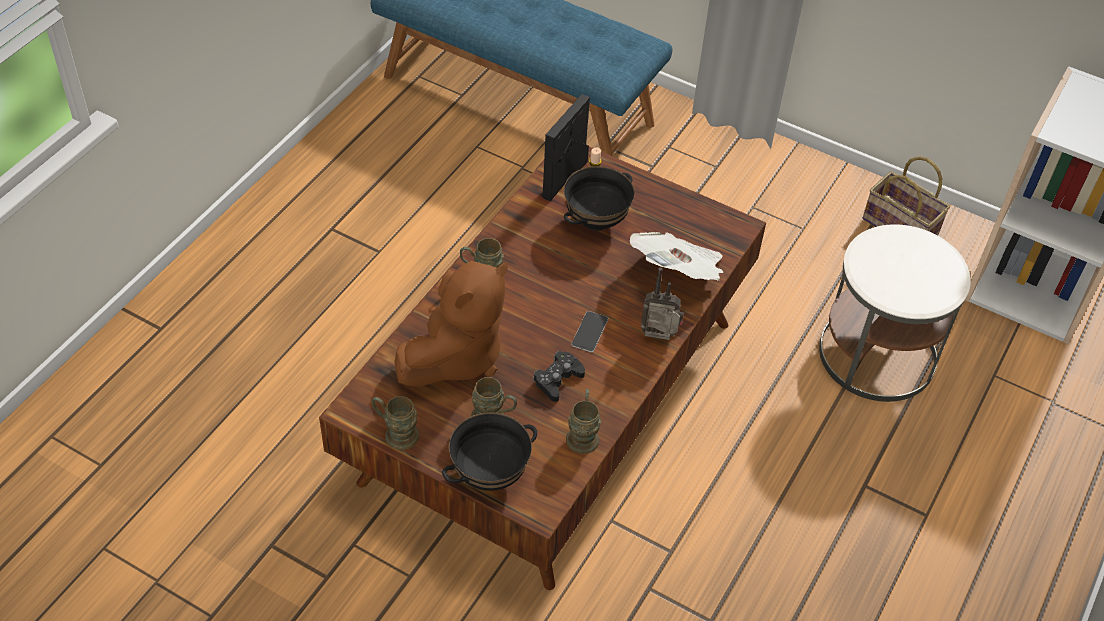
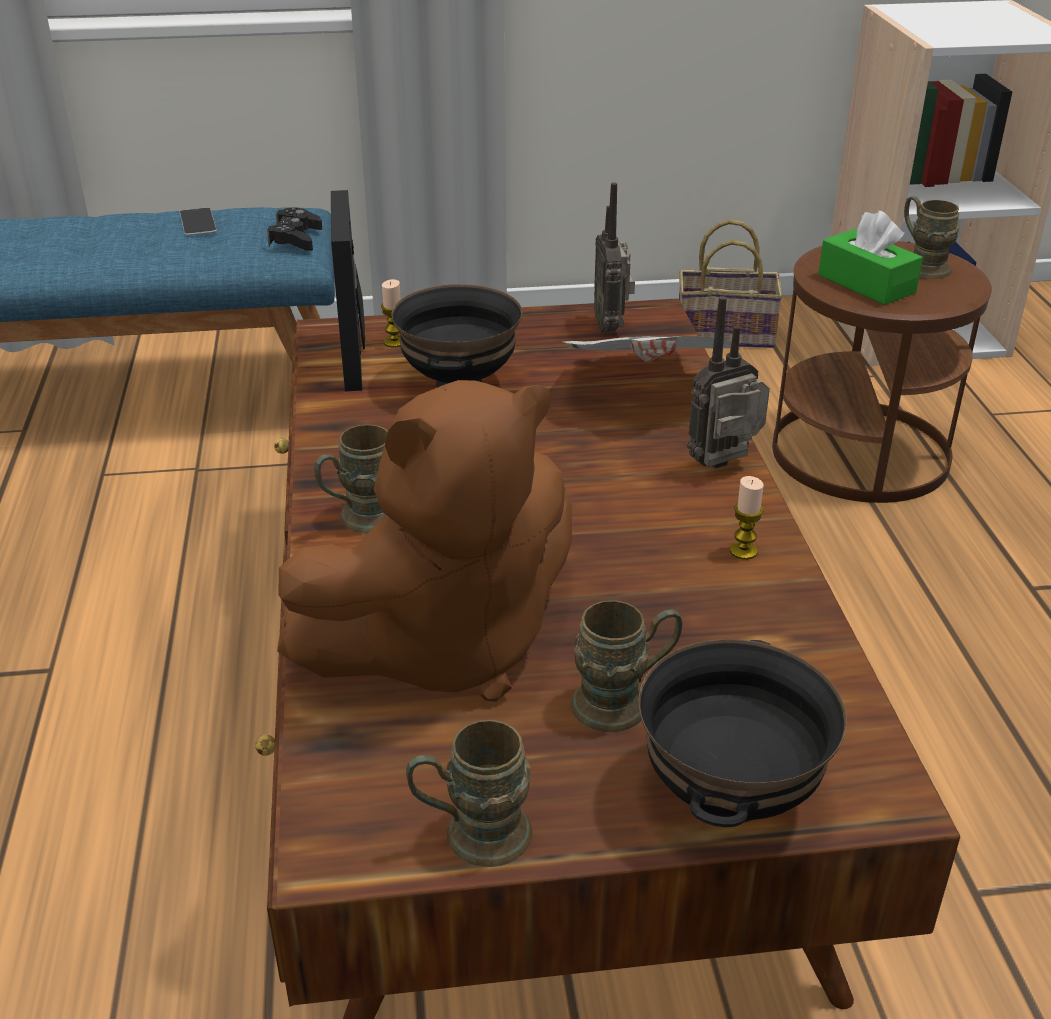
camera: 35 degrees left, 15 degrees down
brown plush toy [394,261,508,387] -> brown plush toy turned 60 degrees clockwise [277,380,572,702]
black game controller [533,351,585,402] -> black game controller moved to [267,207,322,251]
brown mug [566,389,601,454] -> brown mug moved to [904,196,960,279]
phone [571,311,608,352] -> phone moved to [180,208,217,236]
white side table [819,224,971,402] -> brown side table [772,241,992,503]
none -> radio [594,182,635,332]
none -> candle [730,476,764,560]
none -> green tissue box [818,211,923,305]

